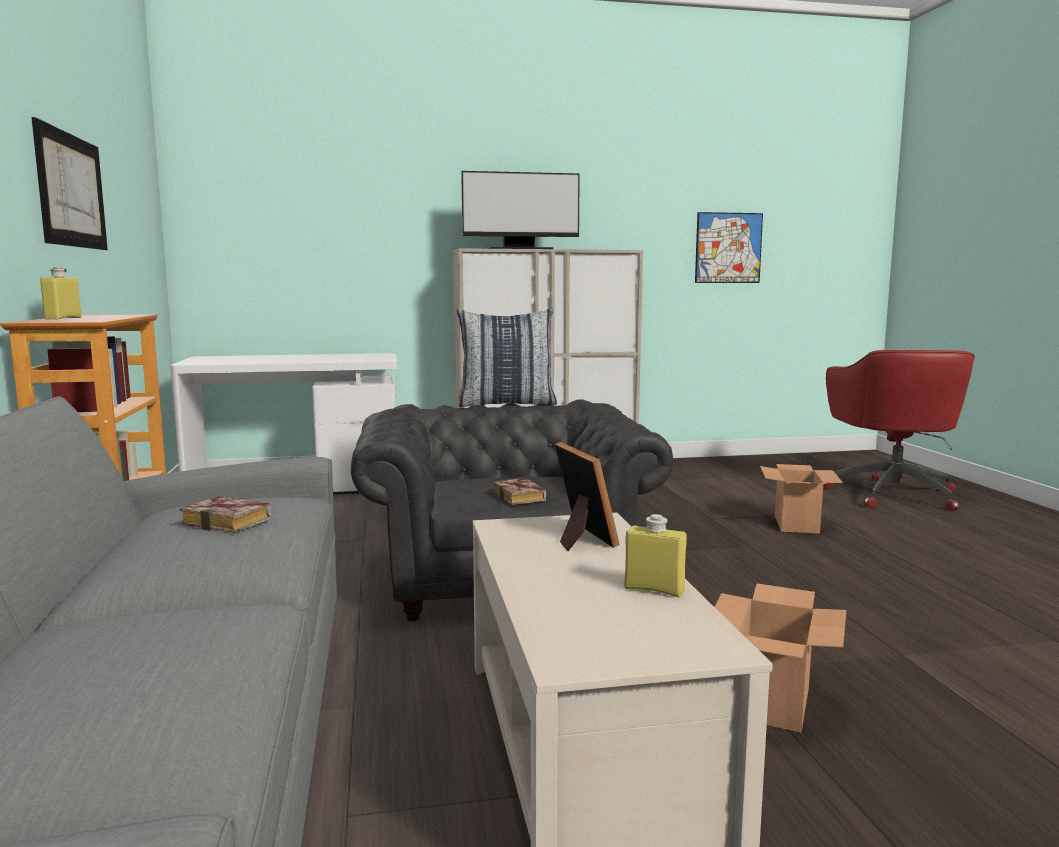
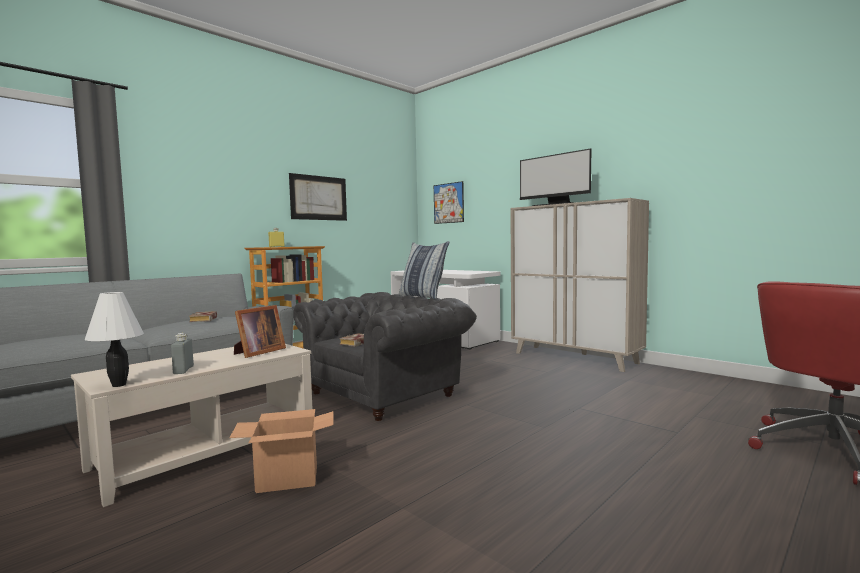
camera: 55 degrees right, 5 degrees down
yellow bottle [625,514,687,597] -> grey bottle [171,333,194,374]
picture [695,212,763,283] -> picture moved to [434,181,464,224]
cardboard box [760,464,843,534] -> none
none -> white table lamp [85,292,144,387]

